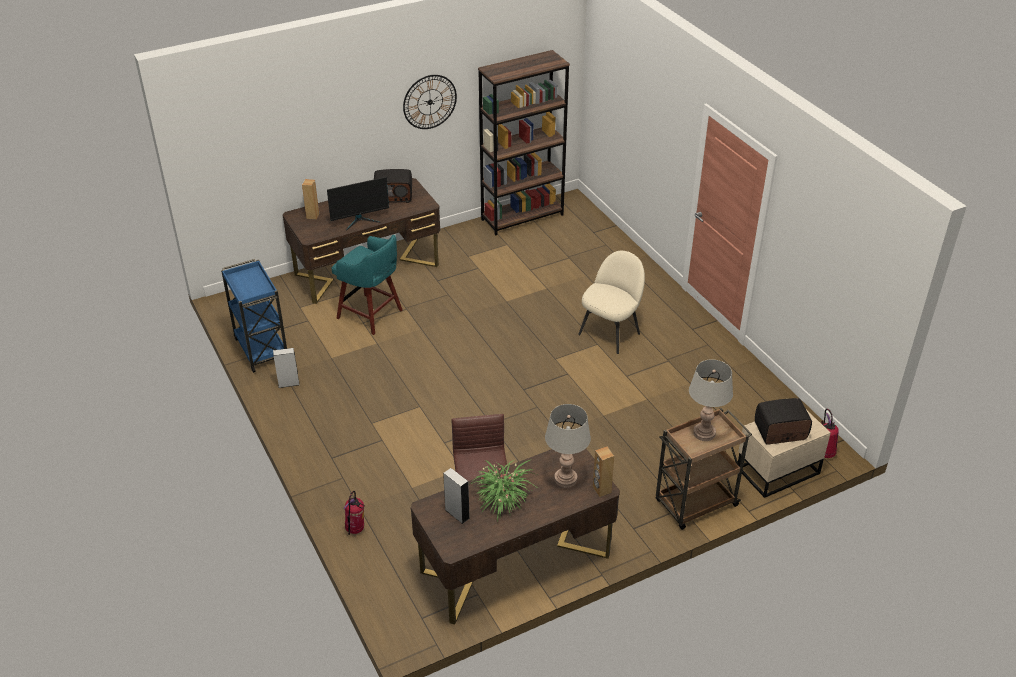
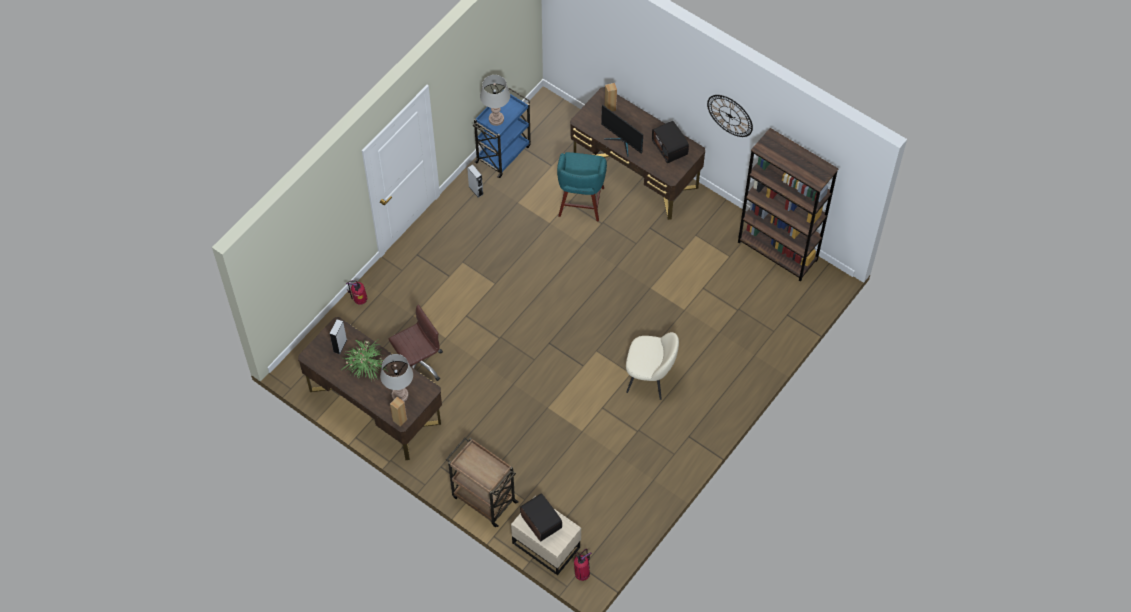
camera: 65 degrees right, 20 degrees up
grey table lamp [689,359,733,441] -> grey table lamp moved to [480,75,510,126]

